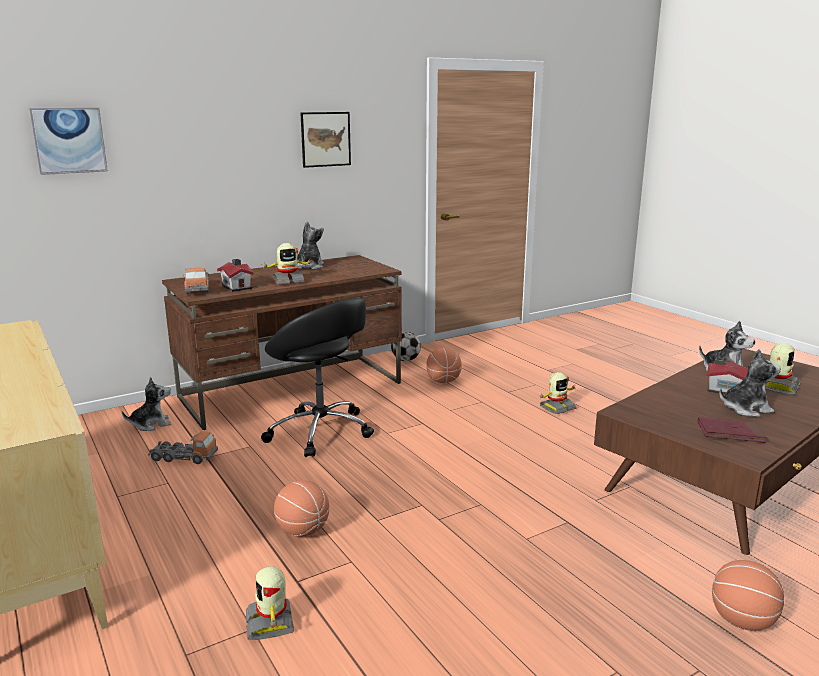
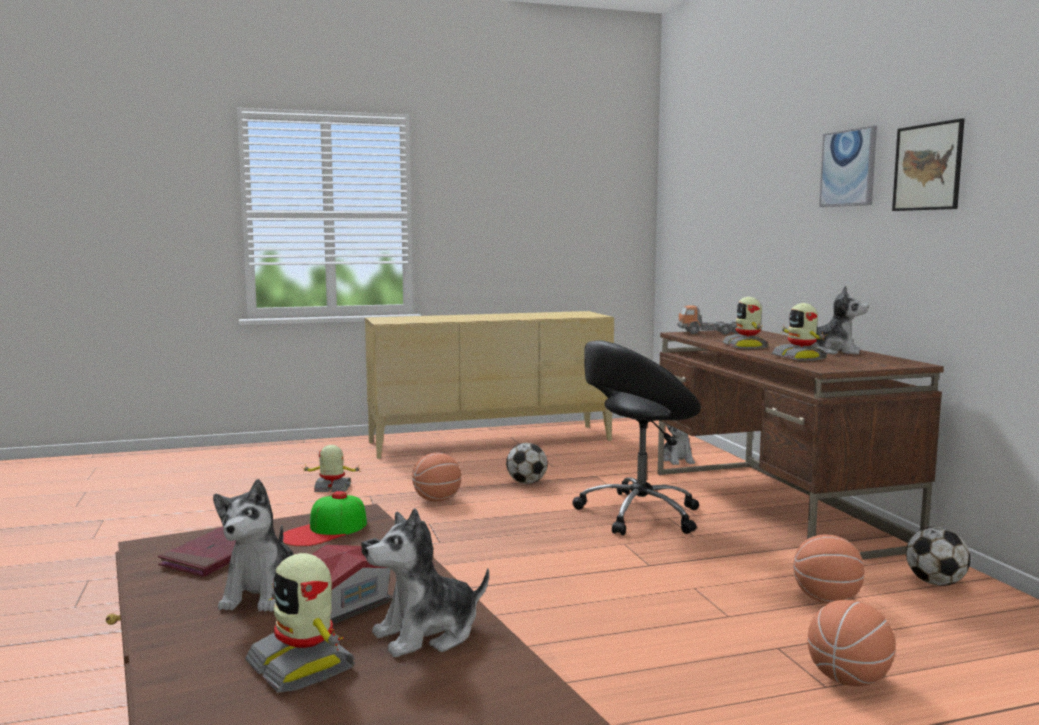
camera: 105 degrees right, 10 degrees down
picture [29,108,108,175] -> picture moved to [819,126,877,207]
toy truck [148,431,218,464] -> none
toy house [217,259,254,292] -> none
toy robot [539,372,577,414] -> toy robot moved to [772,303,827,361]
basketball [712,560,784,631] -> basketball moved to [808,600,895,686]
none -> cap [283,491,367,546]
none -> football [506,443,548,484]

